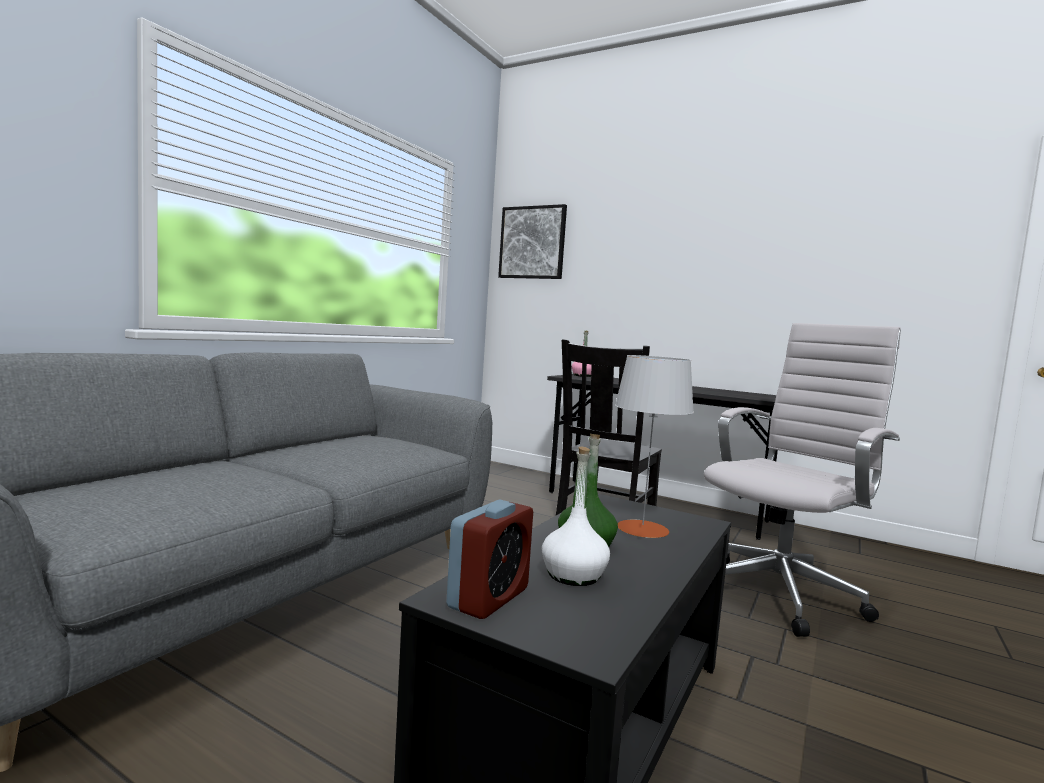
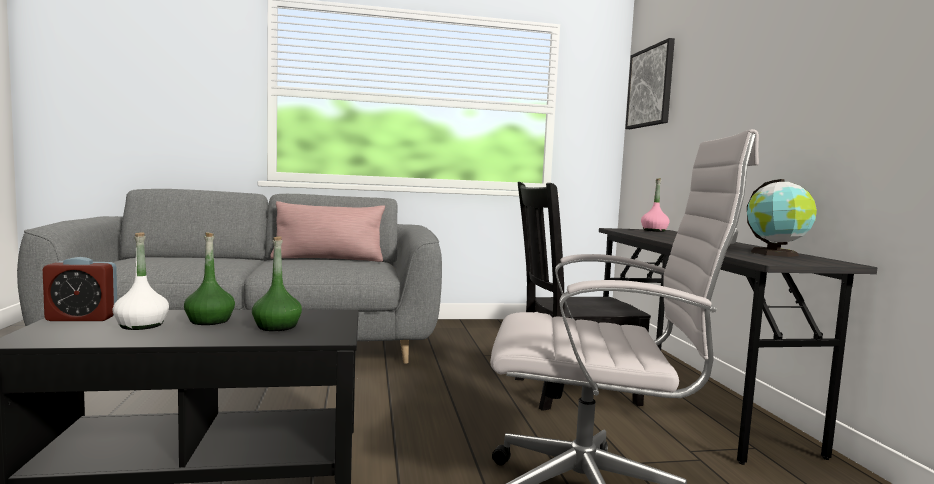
camera: 50 degrees right, 0 degrees up
grey table lamp [615,355,694,538] -> green bottle [252,237,302,331]
none -> pink pillow [270,201,385,262]
none -> globe [747,179,817,257]

